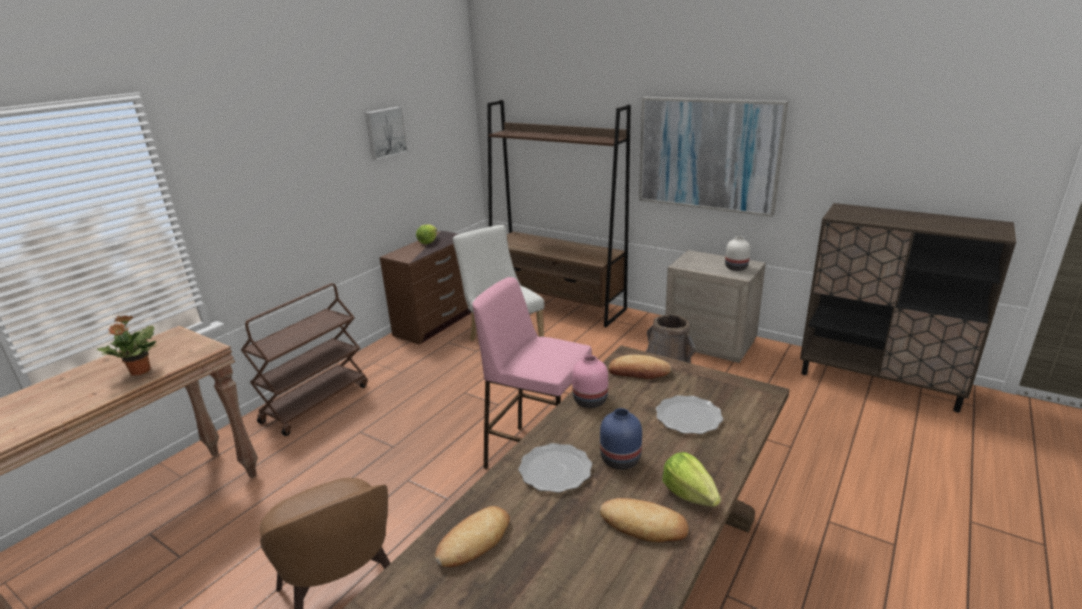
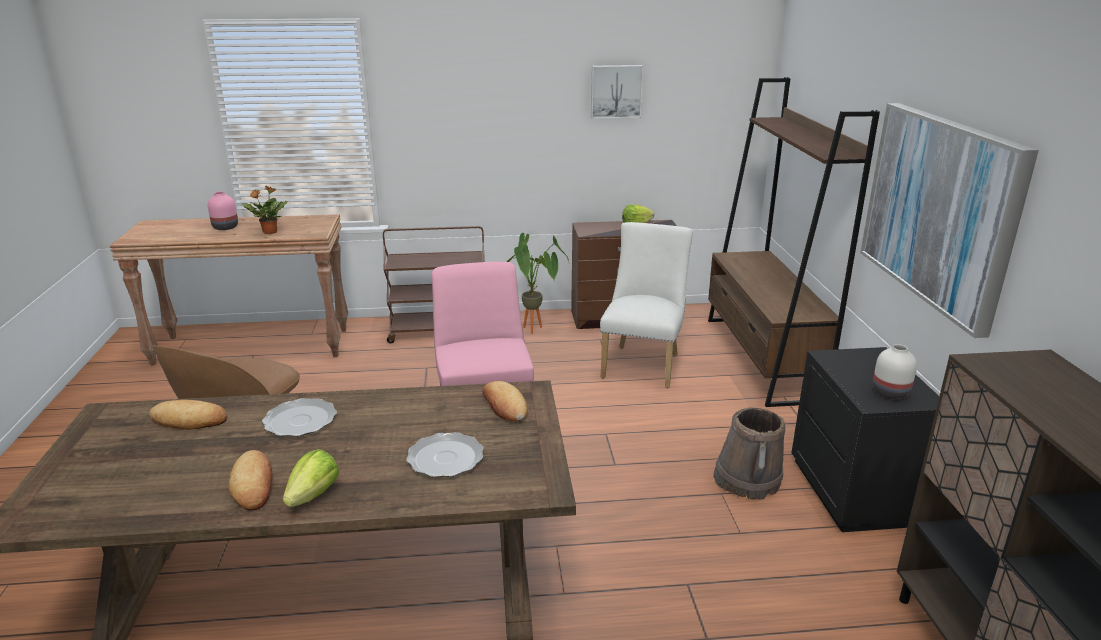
camera: 50 degrees right, 0 degrees up
pink vase [572,355,608,408] -> pink vase moved to [208,191,238,230]
blue vase [600,408,642,470] -> none
beige nightstand [665,250,766,363] -> black nightstand [792,347,939,532]
none -> potted plant [507,233,569,334]

